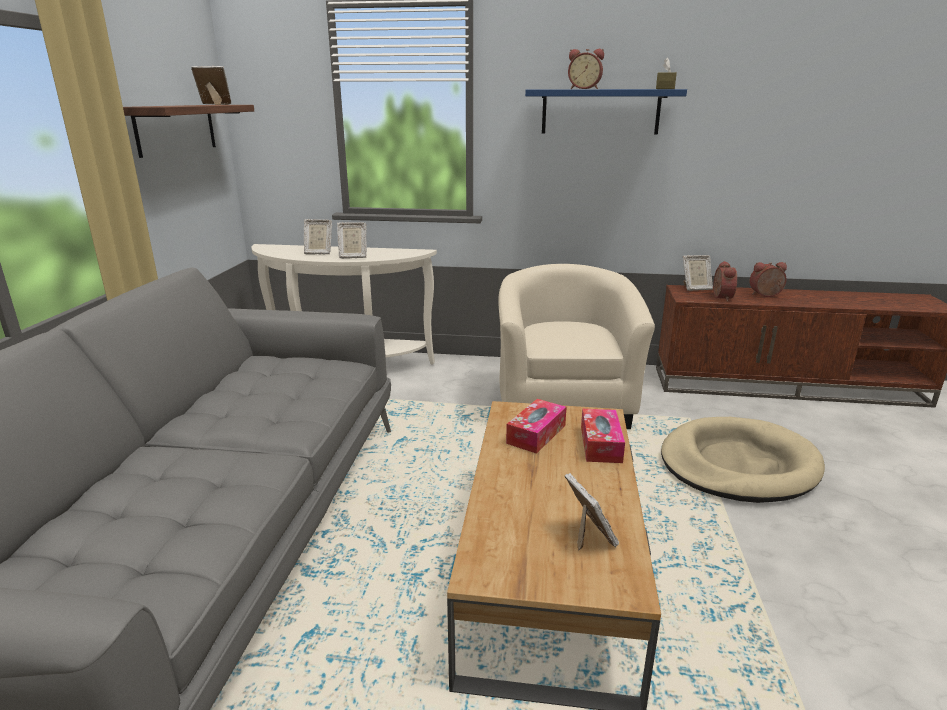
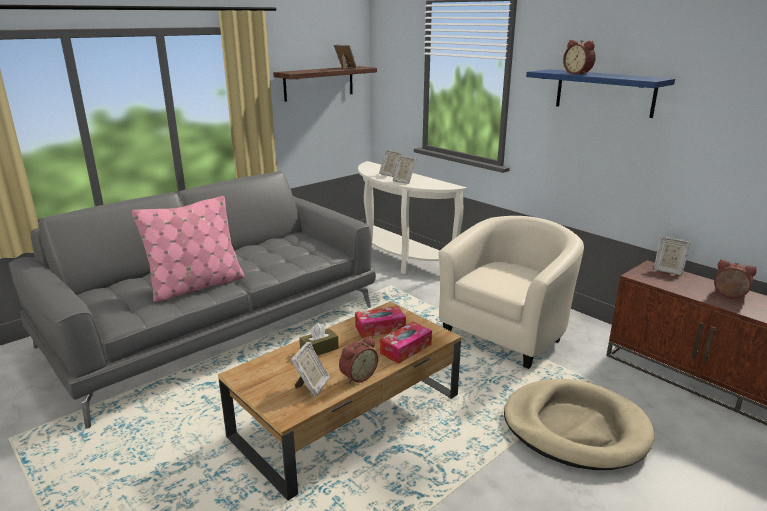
camera: 40 degrees right, 0 degrees up
brown tissue box [656,57,677,89] -> brown tissue box moved to [299,323,339,356]
alarm clock [713,261,737,302] -> alarm clock moved to [339,337,378,384]
none -> pink pillow [132,196,244,302]

